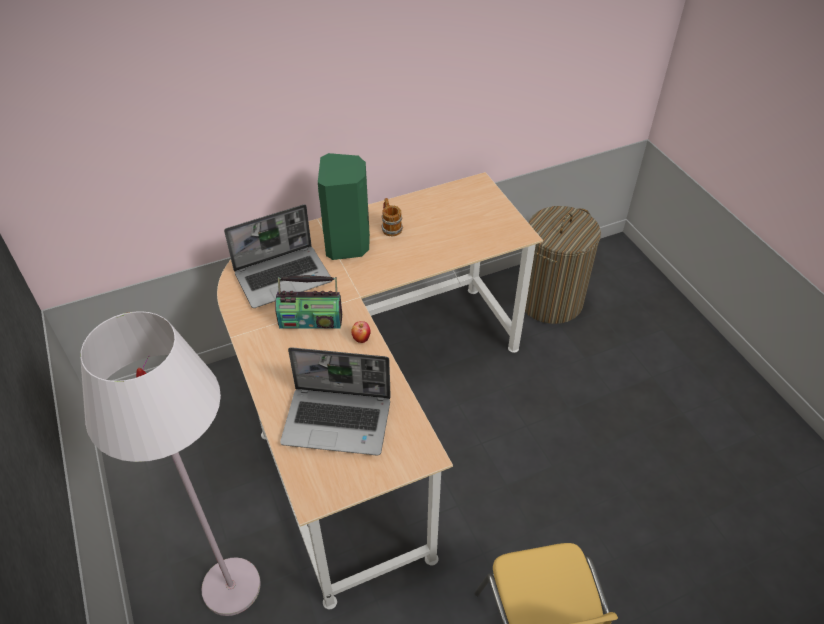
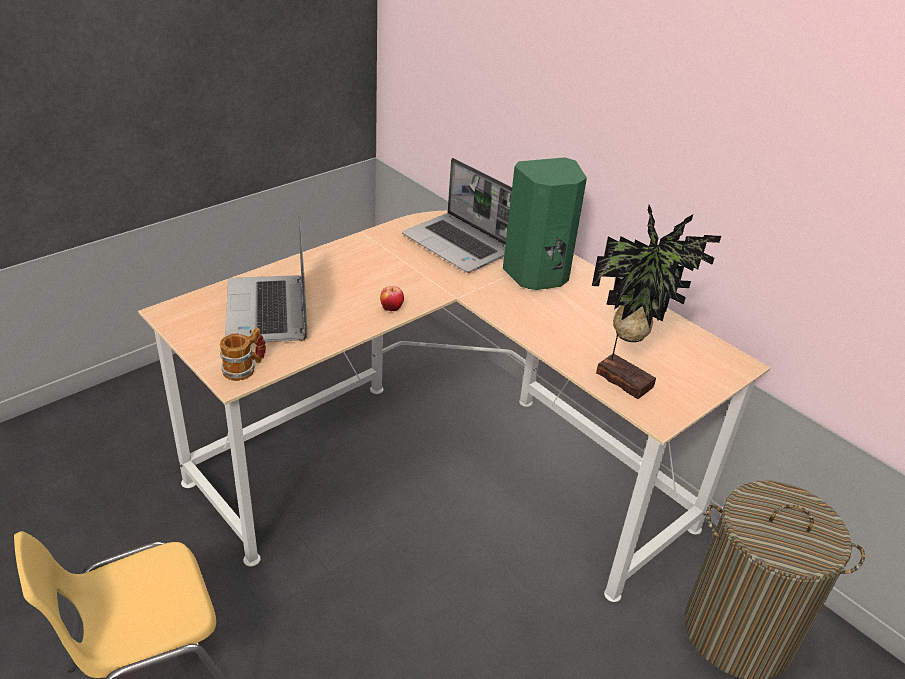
camera: 70 degrees right, 10 degrees down
white floor lamp [80,311,261,616] -> none
radio [275,275,342,329] -> none
mug [381,198,403,236] -> mug moved to [220,327,266,381]
none -> potted plant [592,205,721,399]

